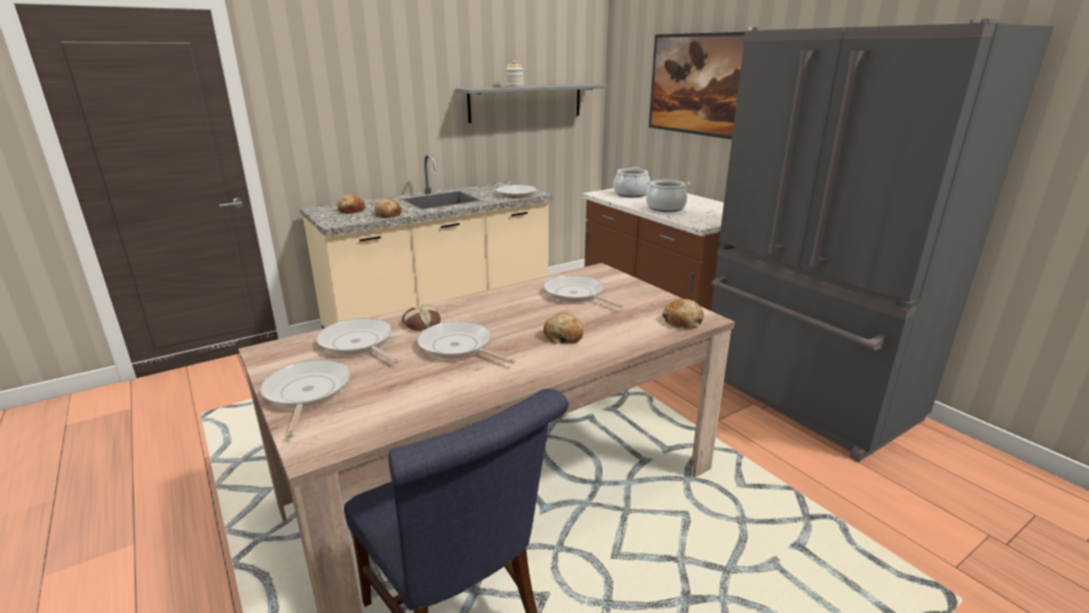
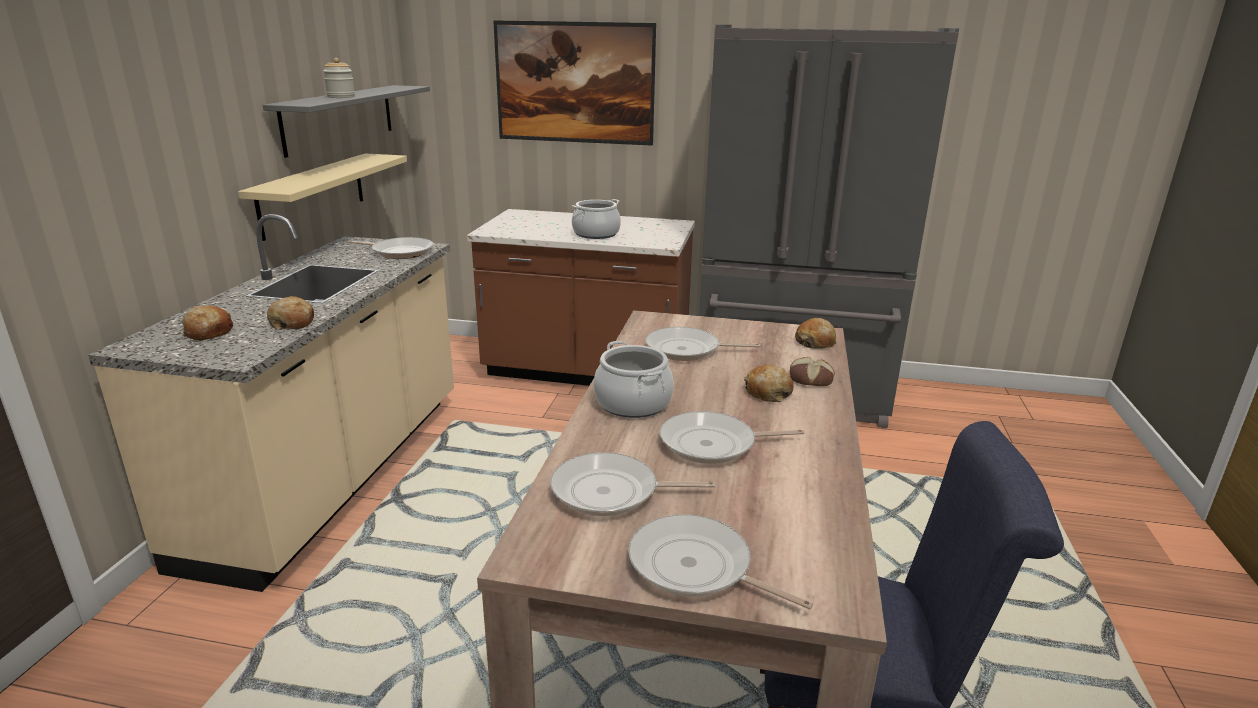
camera: 45 degrees left, 0 degrees up
bread [402,305,441,331] -> bread moved to [790,357,835,386]
cooking pot [613,167,650,197] -> cooking pot moved to [594,341,674,418]
none -> beige shelf [238,153,407,241]

